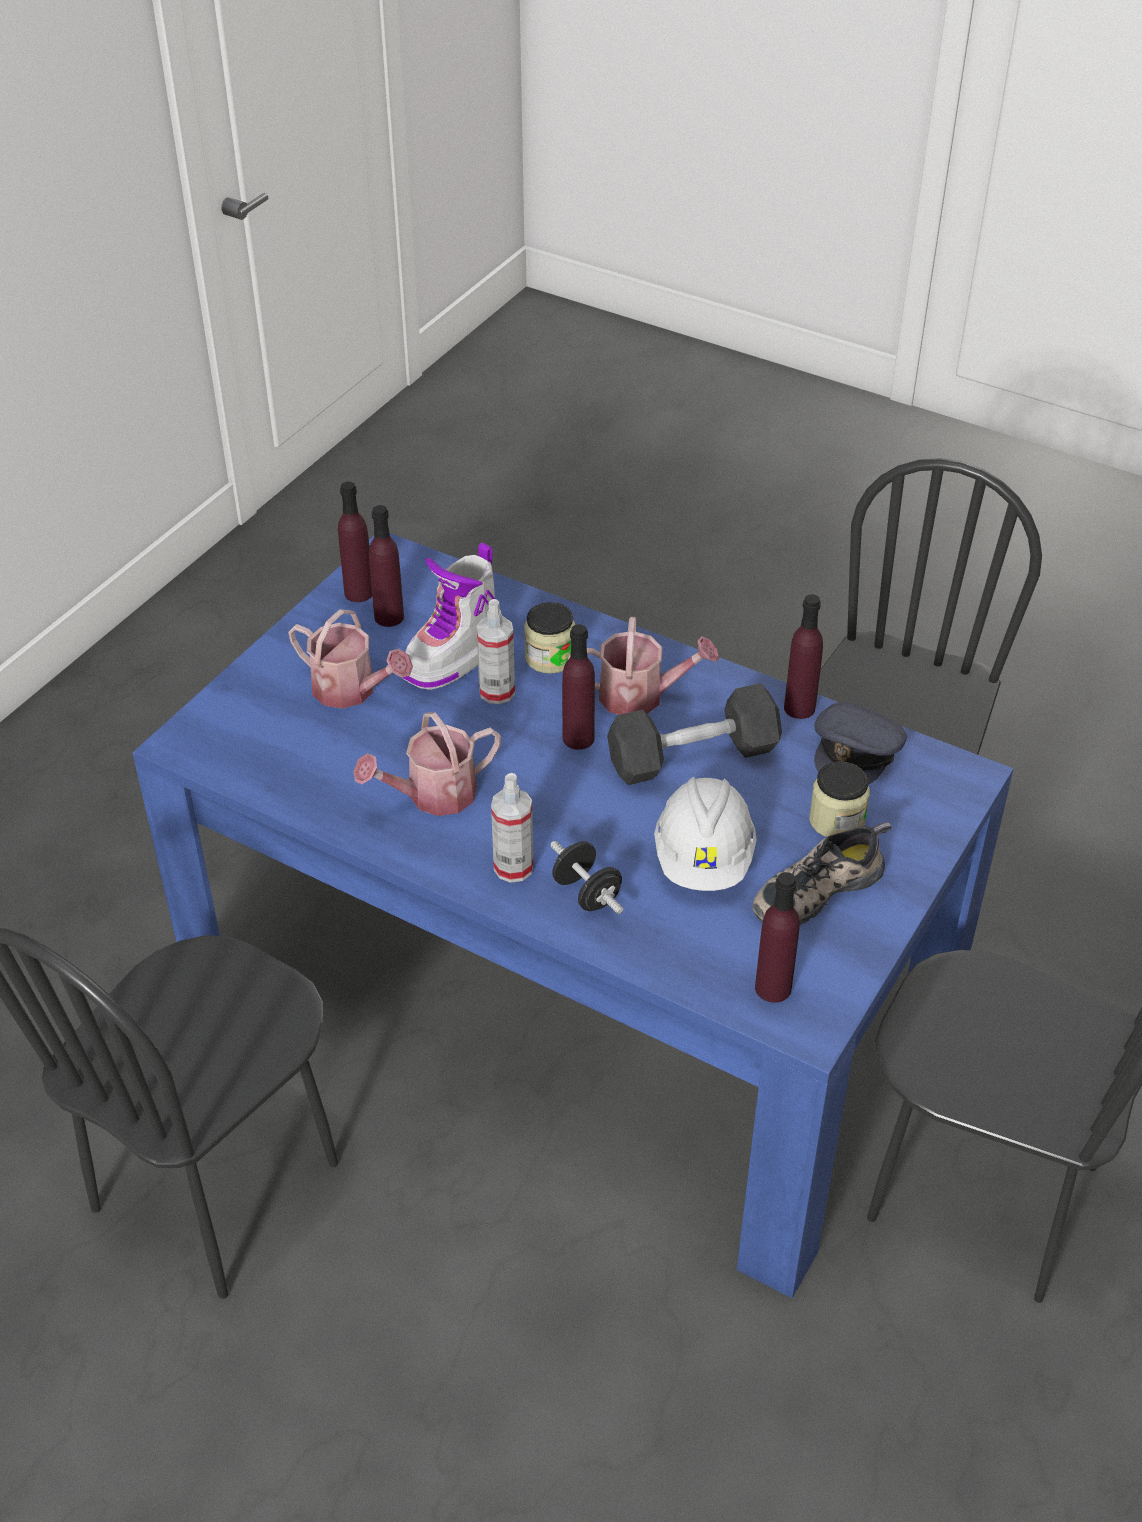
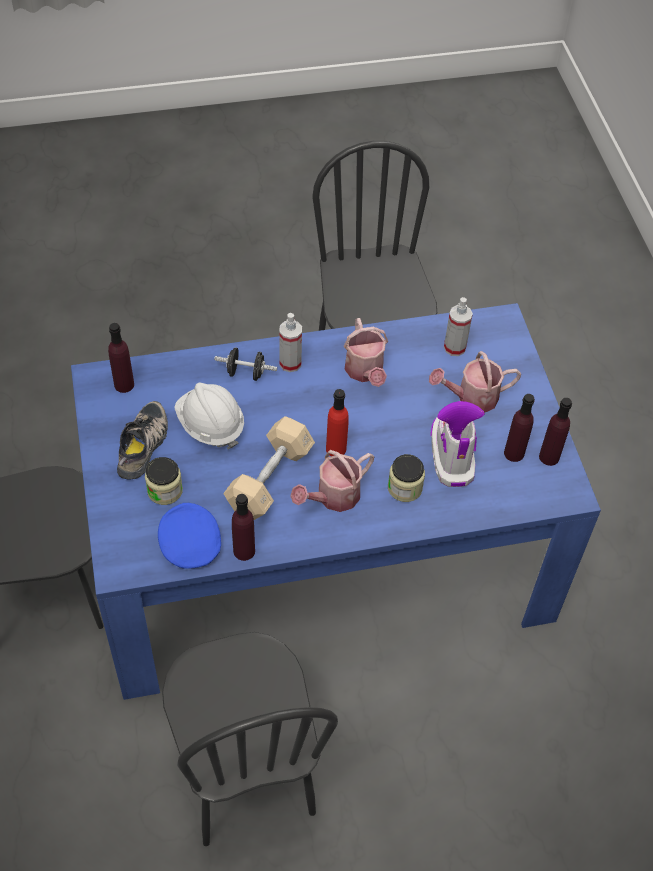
camera: 135 degrees right, 10 degrees up
watering can [353,712,501,816] -> watering can turned 150 degrees clockwise [344,318,388,387]
spray bottle [476,599,515,704] -> spray bottle moved to [444,297,473,356]
purple bottle [562,624,595,750] -> red bottle [326,389,349,456]
black dumbbell [607,683,782,785] -> beige dumbbell [223,416,315,520]
grey cap [814,702,907,785] -> blue cap [158,503,221,569]

